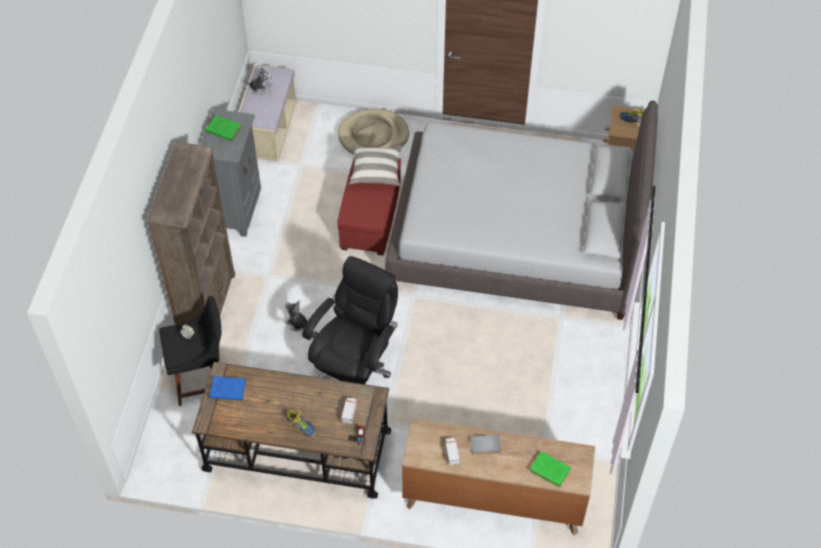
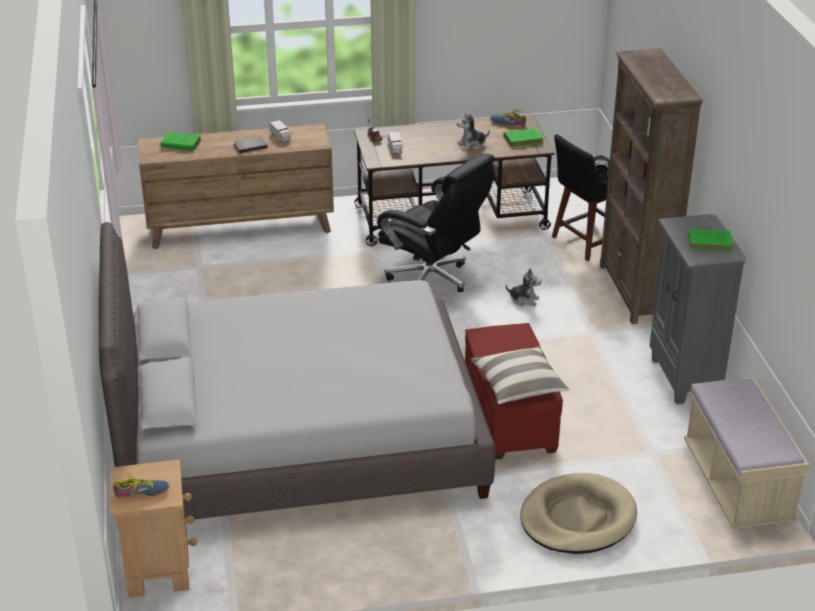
camera: 160 degrees right, 20 degrees down
blue book [210,376,246,400] -> green book [504,128,543,147]
plush toy [245,67,272,95] -> plush toy moved to [457,113,490,150]
shoe [286,410,316,437] -> shoe moved to [490,109,526,128]
black office chair [302,256,398,384] -> black office chair turned 60 degrees counterclockwise [377,153,495,292]

